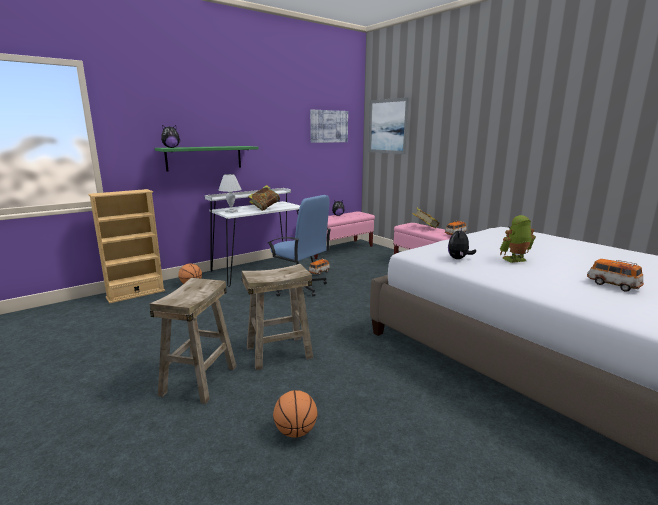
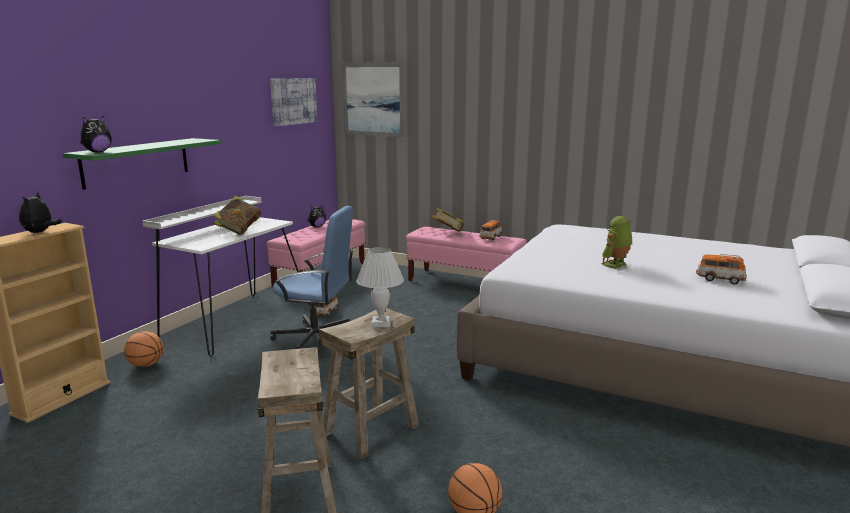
camera: 25 degrees left, 0 degrees up
white table lamp [219,174,242,213] -> white table lamp moved to [357,247,404,327]
plush toy [448,228,476,259] -> plush toy moved to [19,192,62,233]

